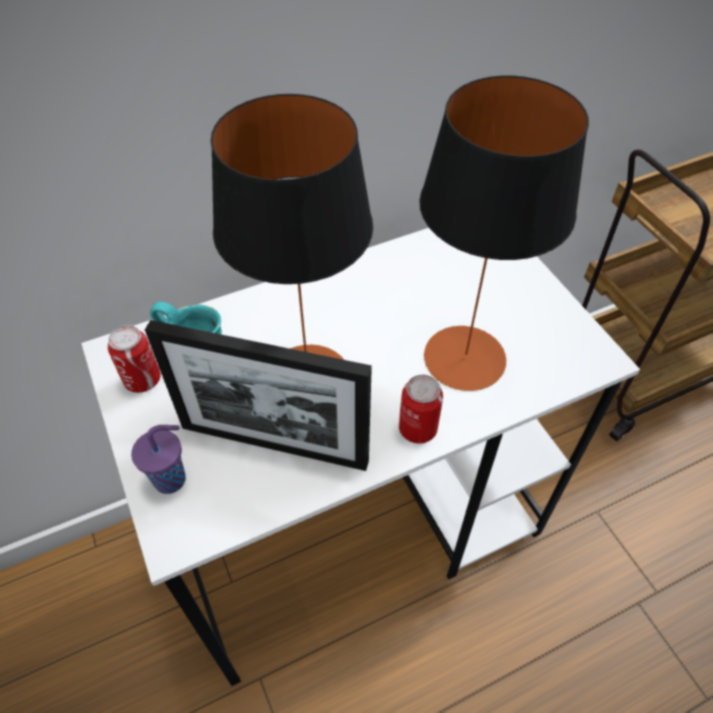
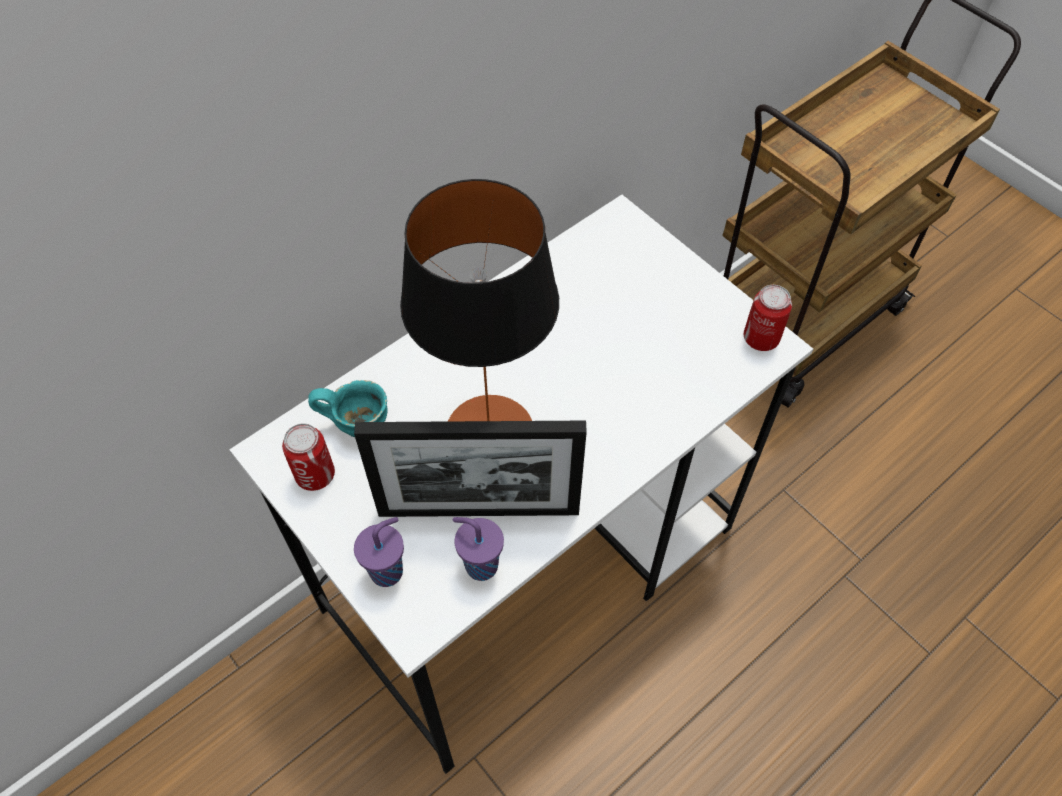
camera: 15 degrees left, 5 degrees up
can [399,375,443,444] -> can moved to [743,285,792,351]
table lamp [419,75,589,391] -> none
none -> purple cup [453,517,504,581]

